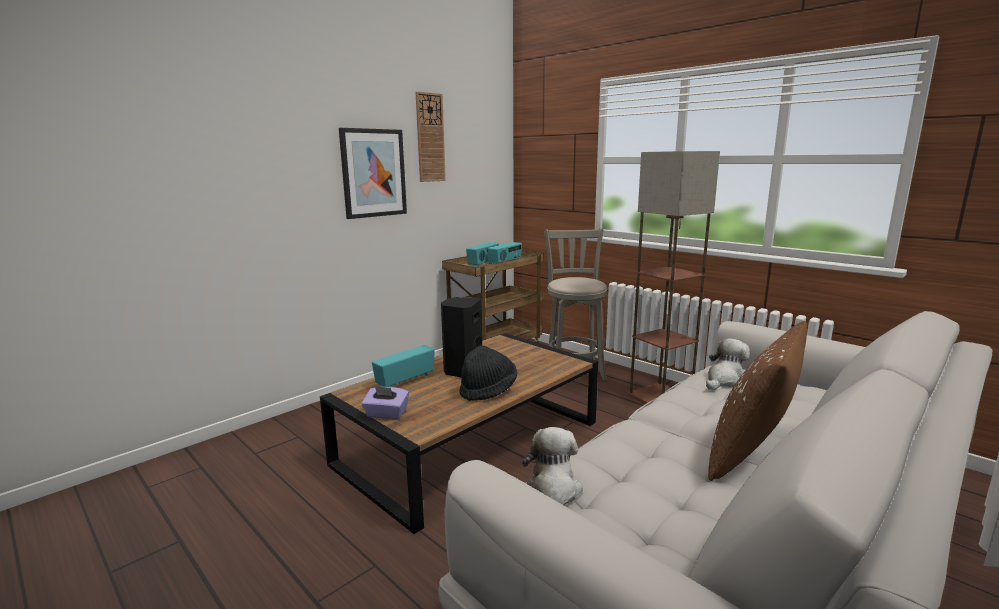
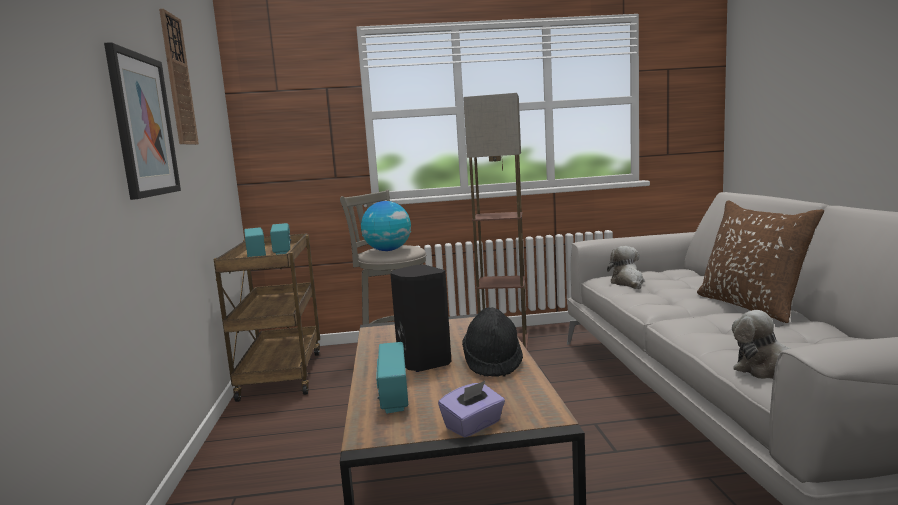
camera: 50 degrees left, 5 degrees down
none -> globe [361,201,411,251]

